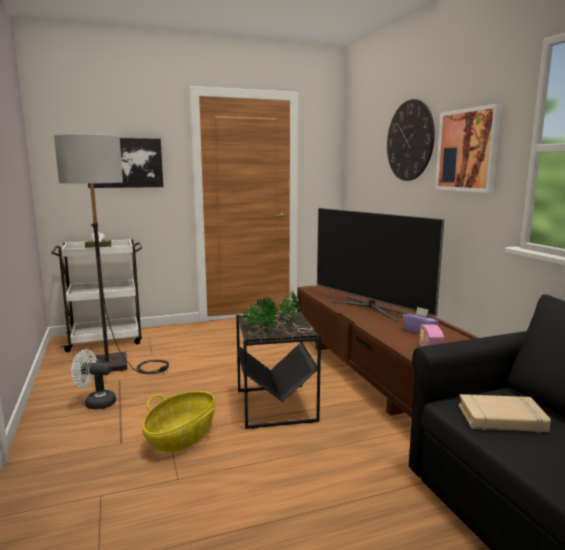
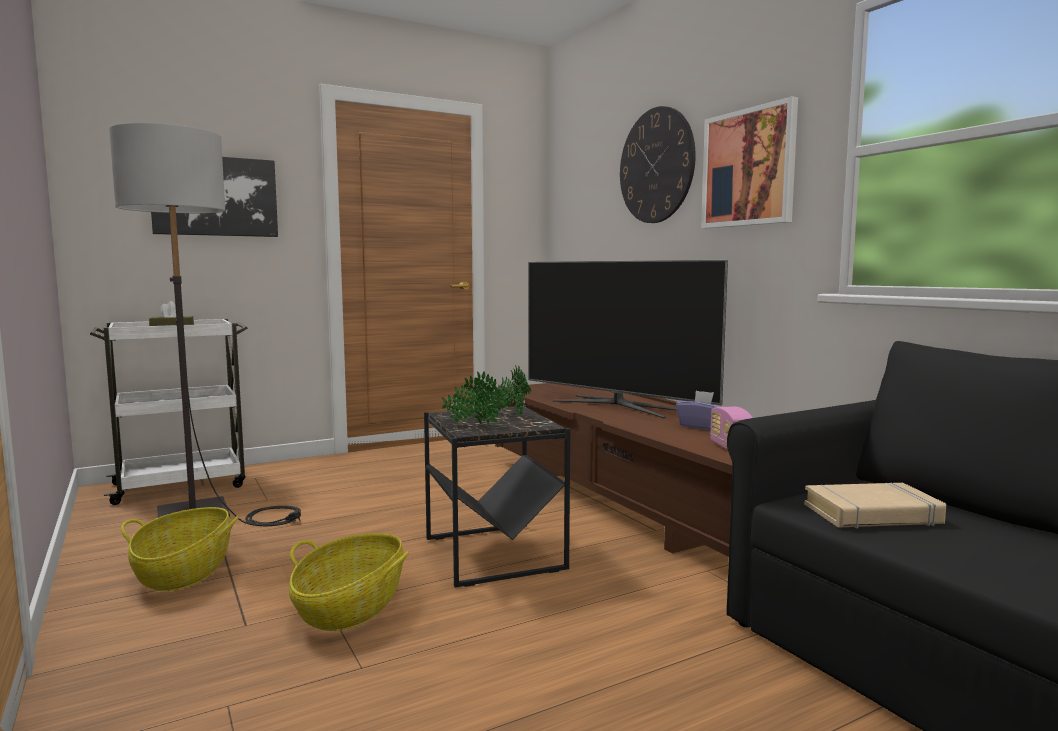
camera: 10 degrees left, 5 degrees down
white fan [71,349,116,409] -> basket [121,507,239,591]

